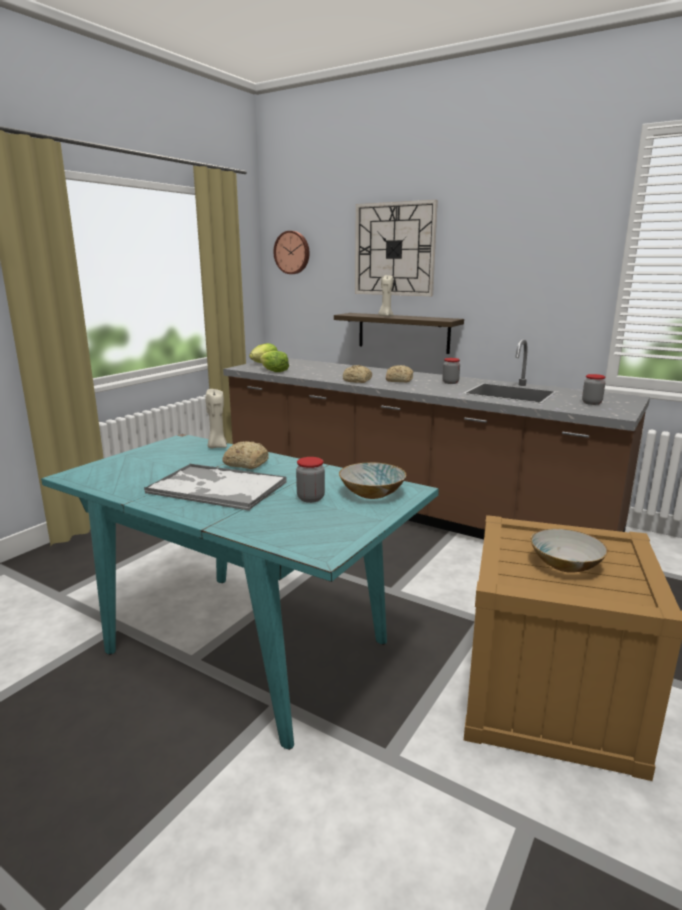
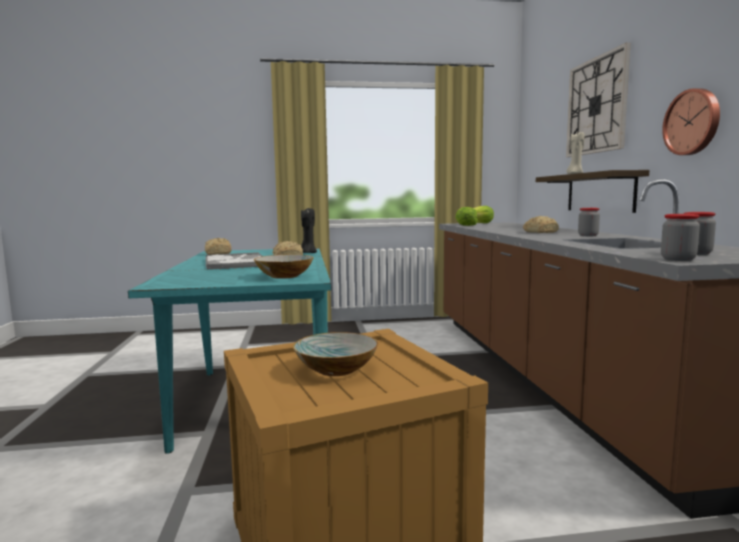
camera: 50 degrees right, 10 degrees down
beige candle [205,389,227,448] -> black candle [301,207,317,253]
wall clock [273,231,310,274] -> wall clock moved to [662,88,720,155]
jar [296,457,325,503] -> jar moved to [661,214,700,261]
bread [343,365,372,383] -> bread moved to [205,238,232,255]

